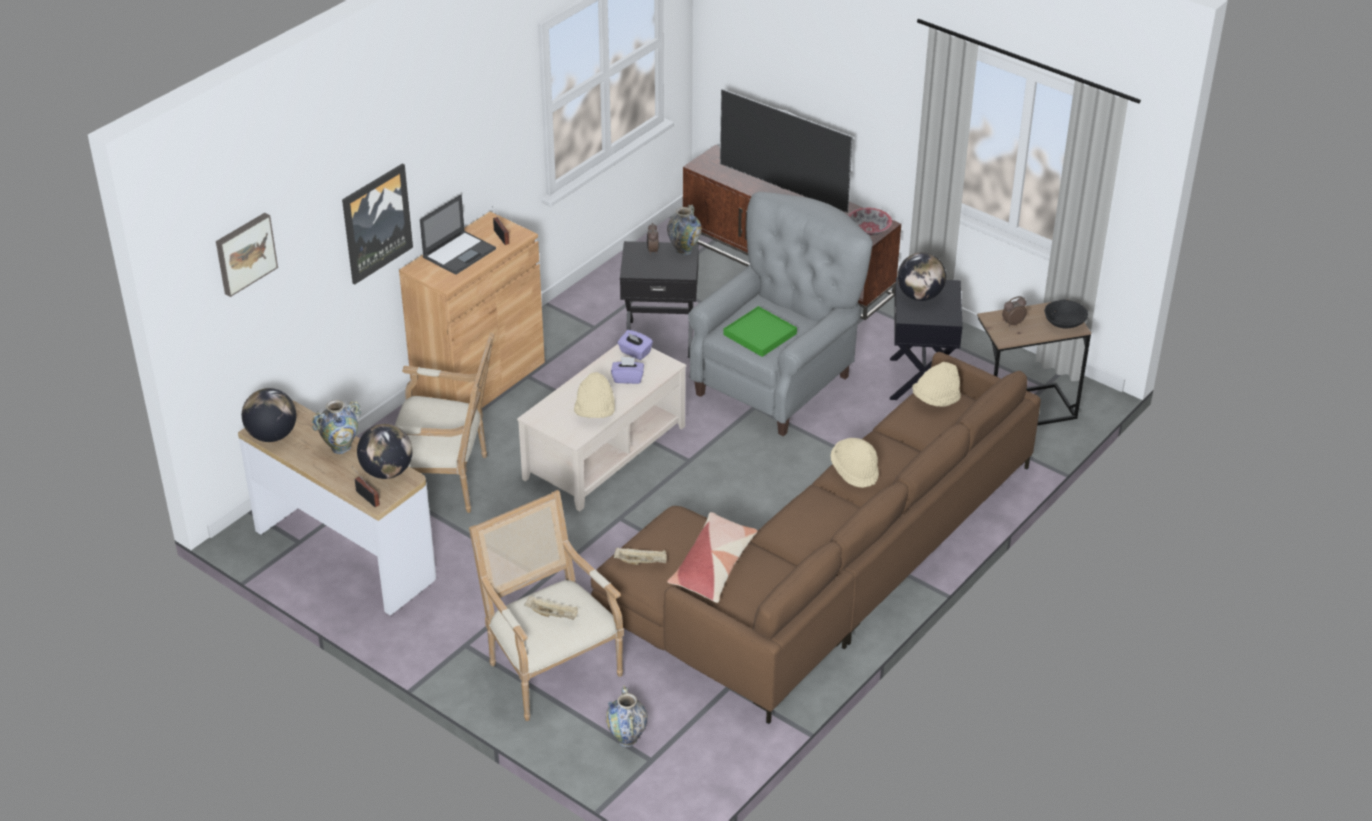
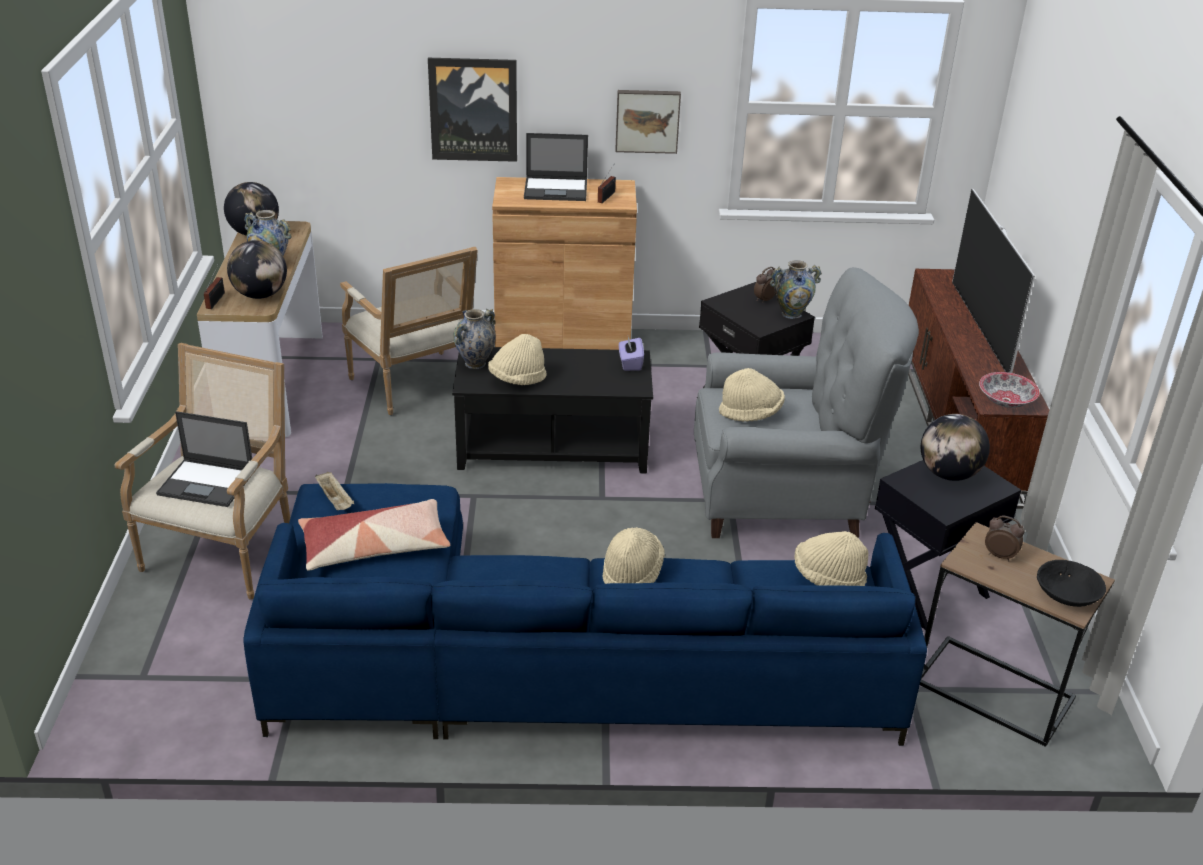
camera: 50 degrees right, 5 degrees down
picture [216,213,278,297] -> picture moved to [615,90,681,154]
beige coffee table [517,344,686,511] -> black coffee table [452,347,653,473]
beige tray [524,596,578,620] -> laptop [156,411,252,507]
brown sofa [591,352,1041,724] -> blue sofa [243,483,927,746]
vase [606,685,648,747] -> vase moved to [453,308,496,369]
purple tissue box [611,357,644,384] -> none
green tray [724,306,797,357] -> beige hat [719,368,785,422]

